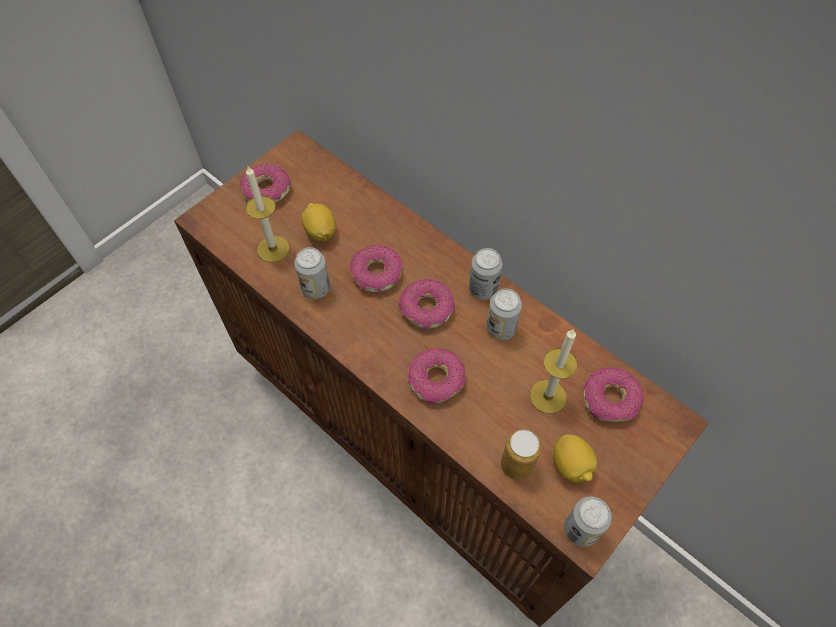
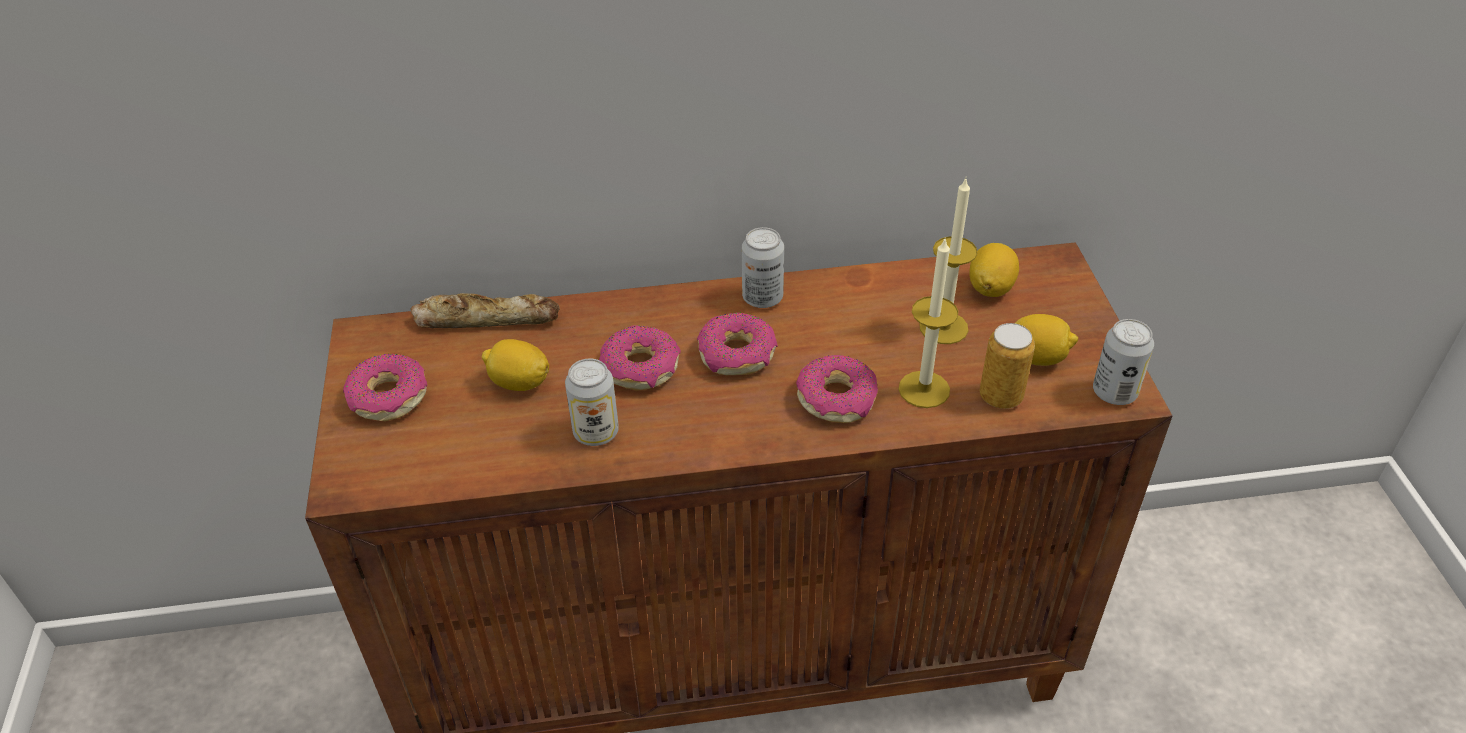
camera: 50 degrees left, 15 degrees down
candle [246,165,289,262] -> candle moved to [898,237,958,408]
can [486,289,522,340] -> none
donut [583,367,644,422] -> lemon [969,243,1019,297]
none -> bread [410,293,560,328]

